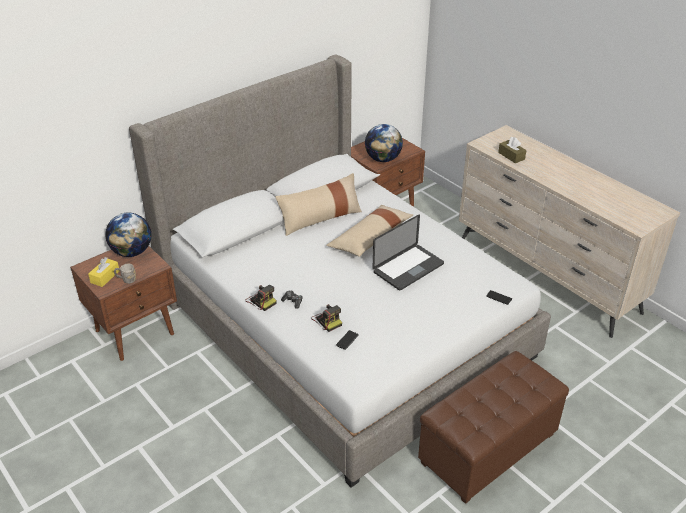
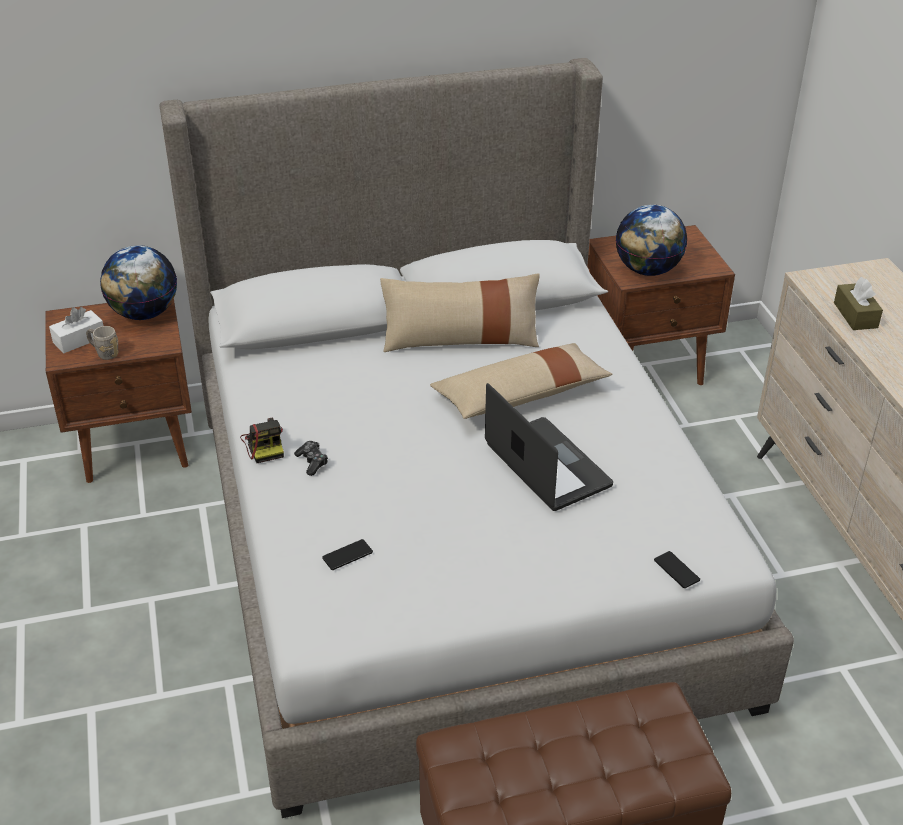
camera: 25 degrees right, 0 degrees up
yellow tissue box [88,257,120,287] -> white tissue box [49,307,103,353]
camera [311,304,342,332] -> none
laptop [372,214,444,290] -> laptop turned 105 degrees counterclockwise [485,383,613,511]

